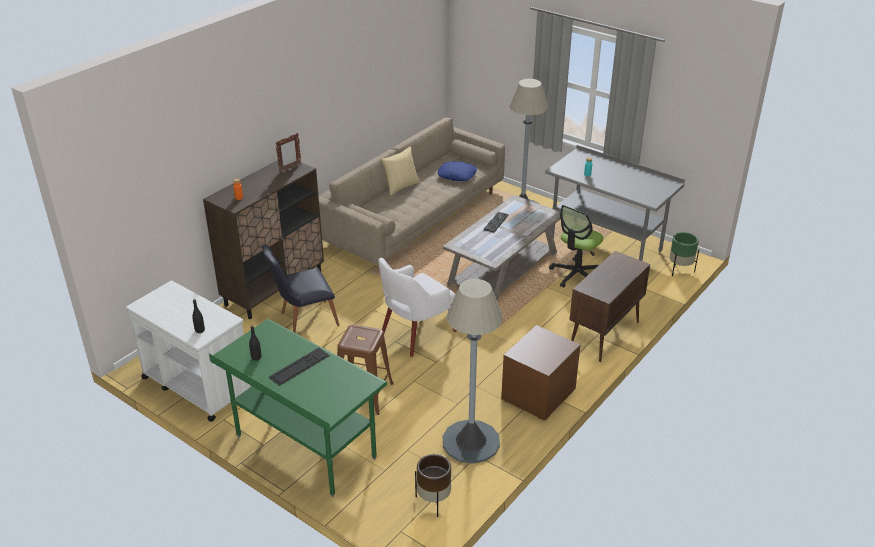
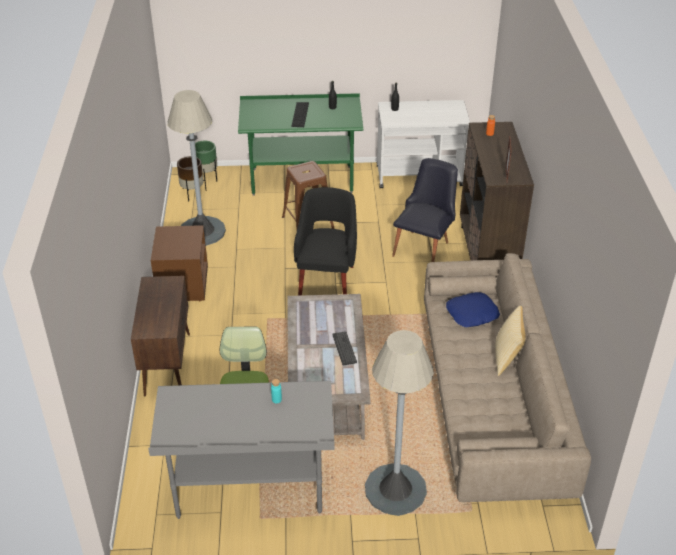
camera: 140 degrees right, 5 degrees up
white armchair [378,258,456,357] -> black armchair [294,187,357,296]
blue pillow [437,161,477,181] -> blue pillow moved to [446,292,500,327]
green planter [670,232,699,276] -> green planter moved to [195,141,217,181]

